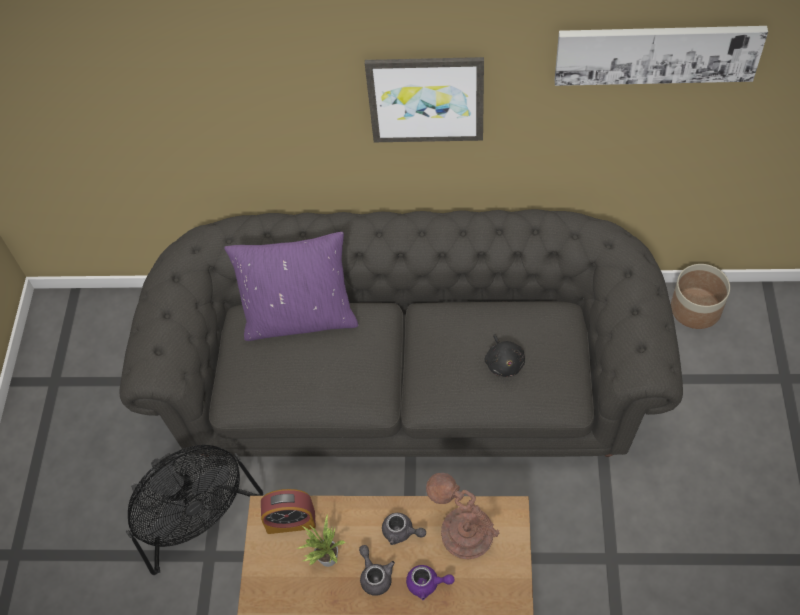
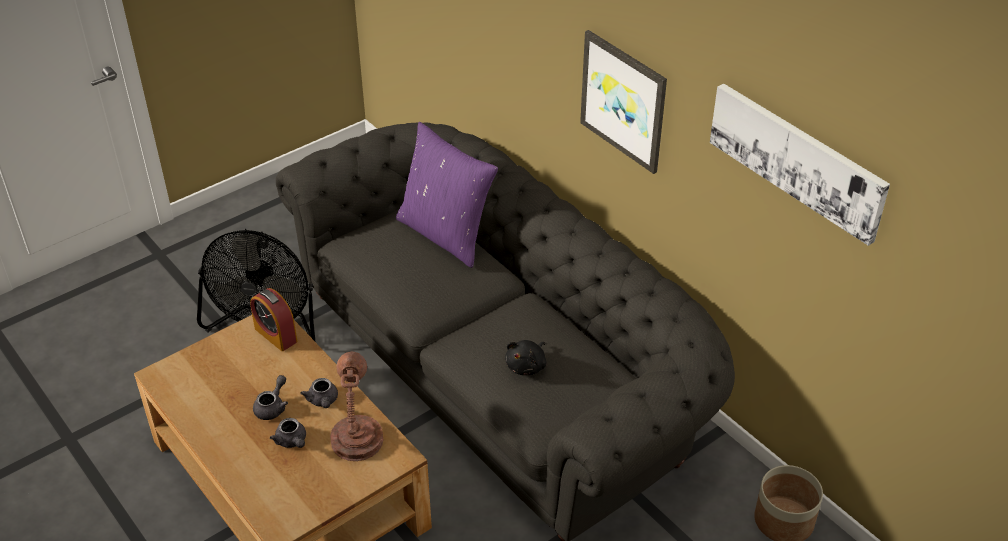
camera: 45 degrees right, 15 degrees down
potted plant [297,515,346,567] -> none
purple teapot [406,565,455,600] -> grey teapot [270,418,306,448]

